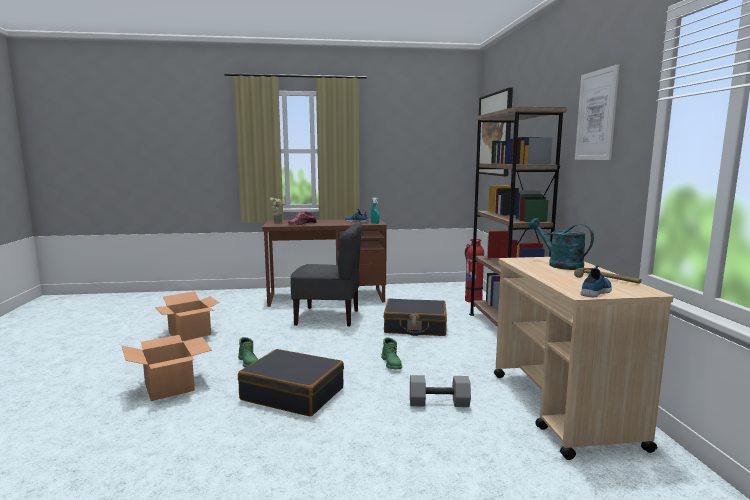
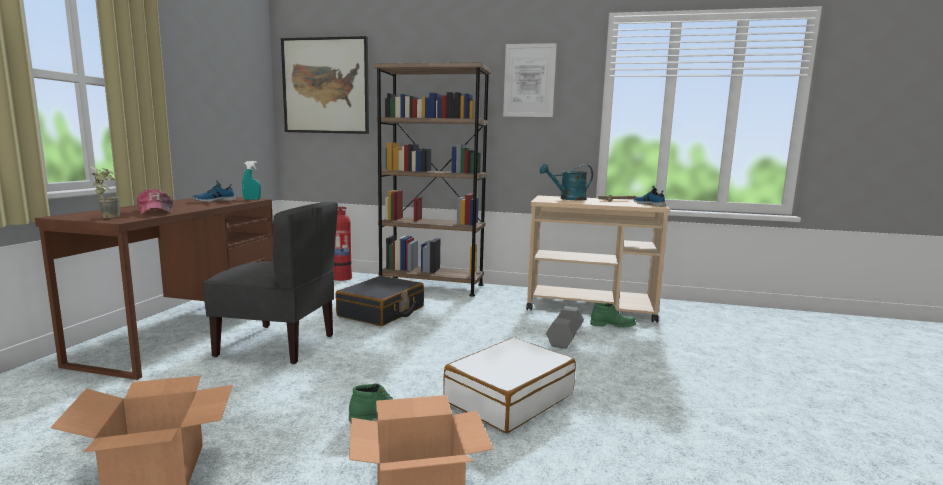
camera: 70 degrees left, 0 degrees up
black suitcase [238,349,344,416] -> white suitcase [443,337,576,433]
grey chair [290,223,362,327] -> grey chair turned 75 degrees clockwise [203,202,338,364]
green boot [381,337,402,369] -> green boot moved to [590,303,636,328]

